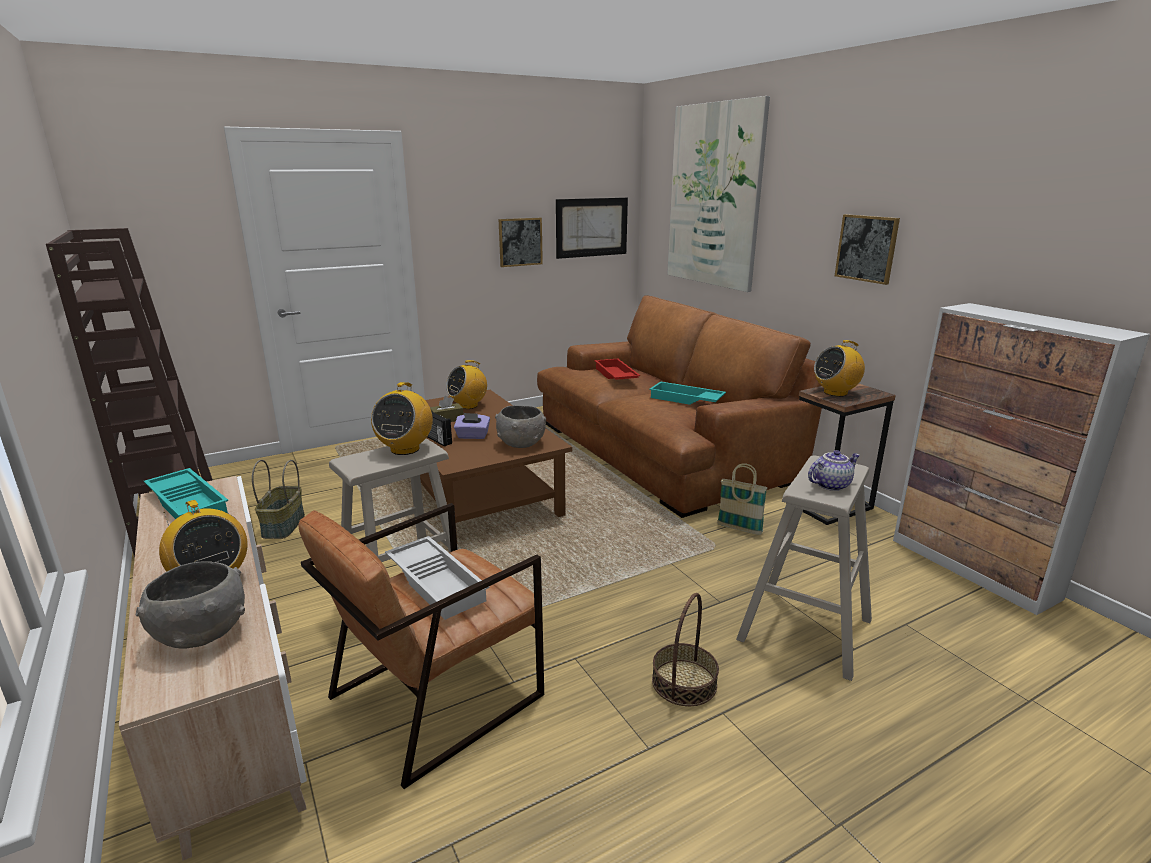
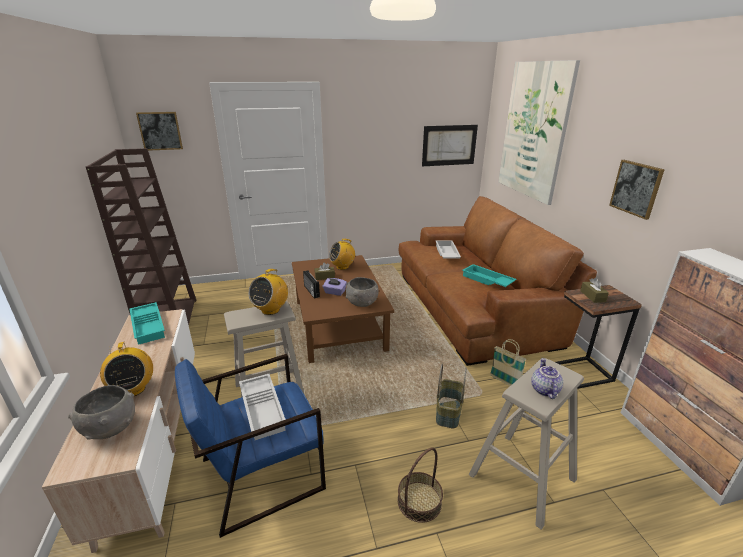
camera: 15 degrees right, 5 degrees up
basket [252,460,305,539] -> basket moved to [436,363,467,428]
brown armchair [298,503,544,789] -> blue armchair [175,354,326,538]
picture [498,218,543,267] -> picture moved to [136,112,183,151]
red tray [595,359,640,380] -> white tray [436,241,461,259]
teapot [808,450,860,491] -> teapot turned 75 degrees counterclockwise [531,358,563,399]
radio [814,340,865,397] -> brown tissue box [580,278,609,303]

